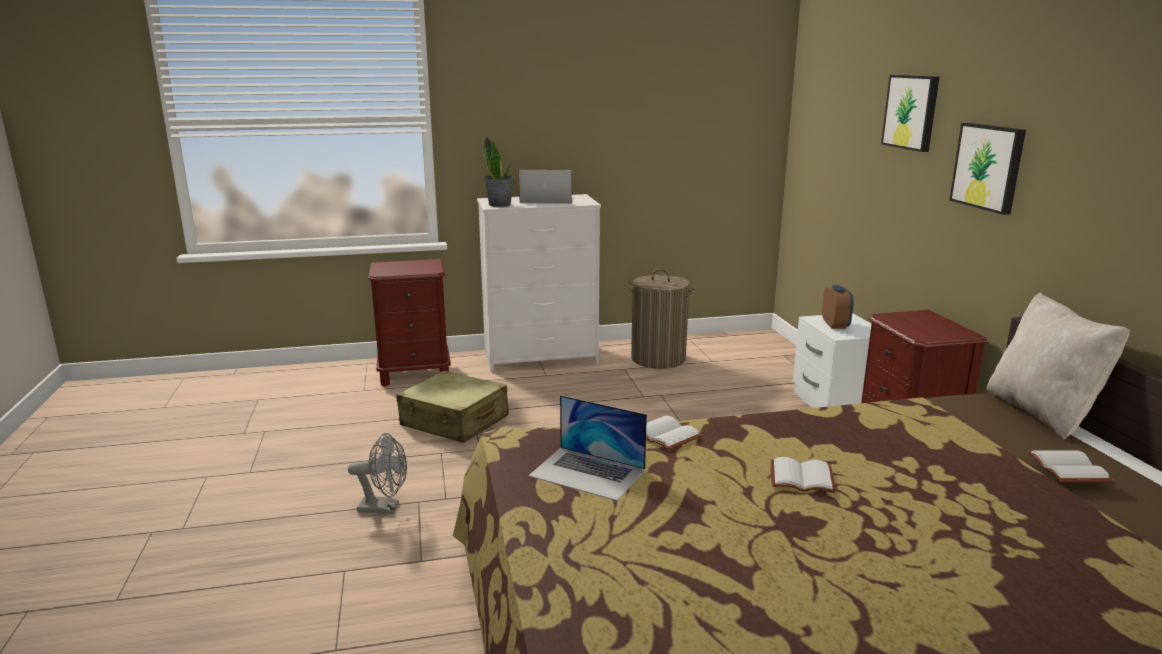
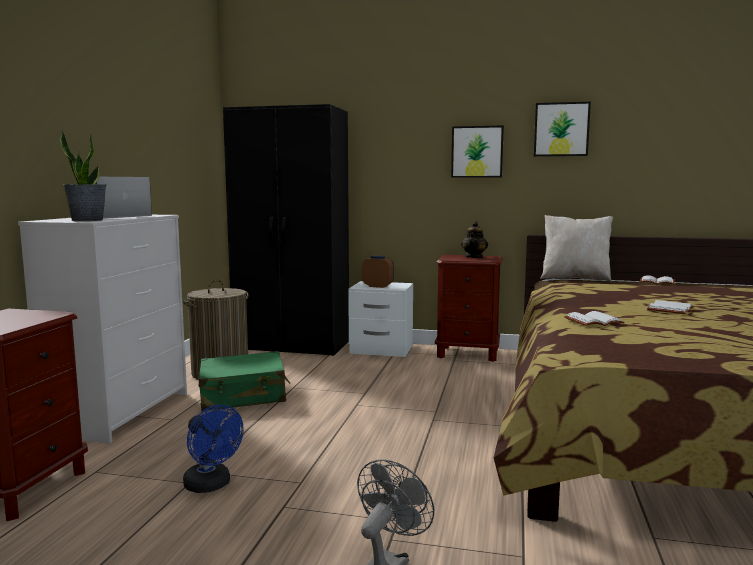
camera: 65 degrees left, 10 degrees down
beige suitcase [396,371,509,443] -> blue fan [183,405,244,493]
laptop [529,395,647,501] -> none
picture [881,75,939,152] -> picture moved to [534,102,591,156]
none -> green suitcase [198,351,290,411]
none -> black wardrobe [223,104,349,356]
none -> teapot [461,221,488,258]

